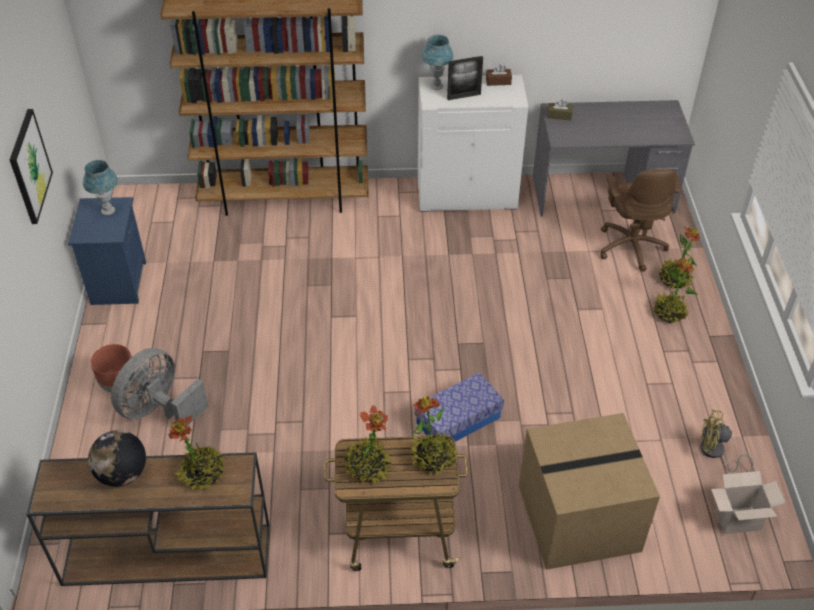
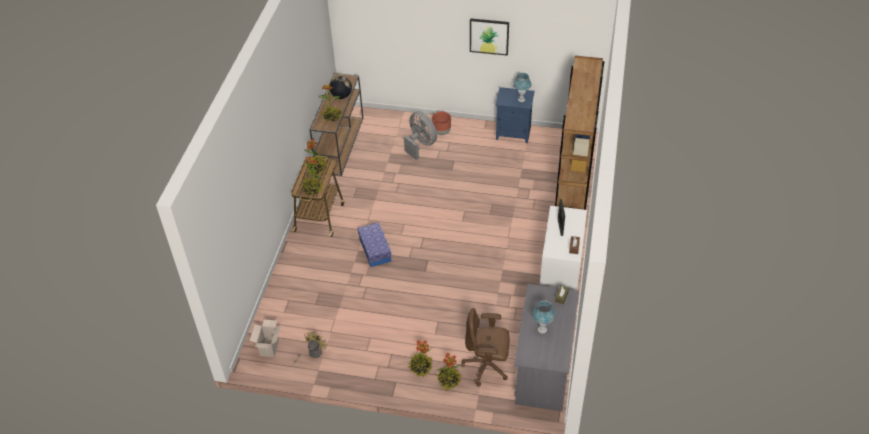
camera: 105 degrees right, 0 degrees up
blue table lamp [421,35,454,90] -> blue table lamp moved to [532,300,555,333]
cardboard box [519,413,660,570] -> none

